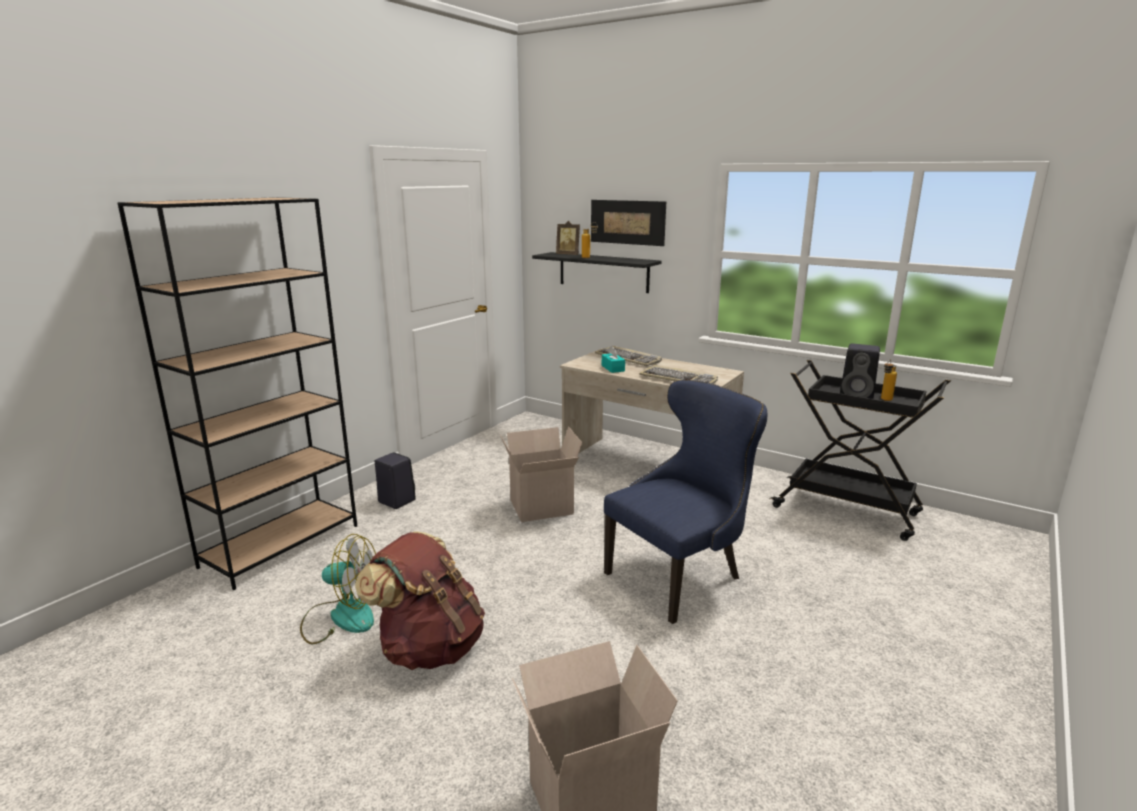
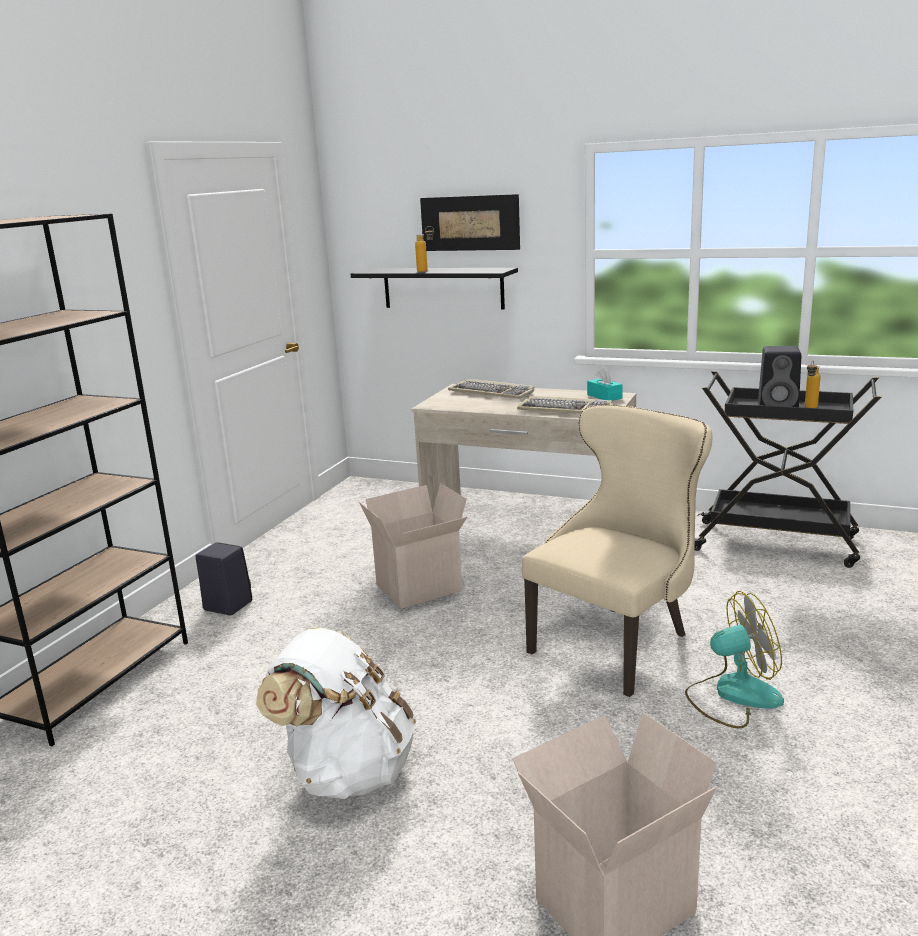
camera: 10 degrees left, 0 degrees up
fan [300,534,376,644] -> fan moved to [685,591,784,729]
brown backpack [355,531,485,670] -> white backpack [256,628,416,799]
picture frame [556,221,580,255] -> none
turquoise tissue box [602,346,625,373] -> turquoise tissue box moved to [587,369,623,401]
blue chair [604,380,767,624] -> beige chair [522,405,712,697]

